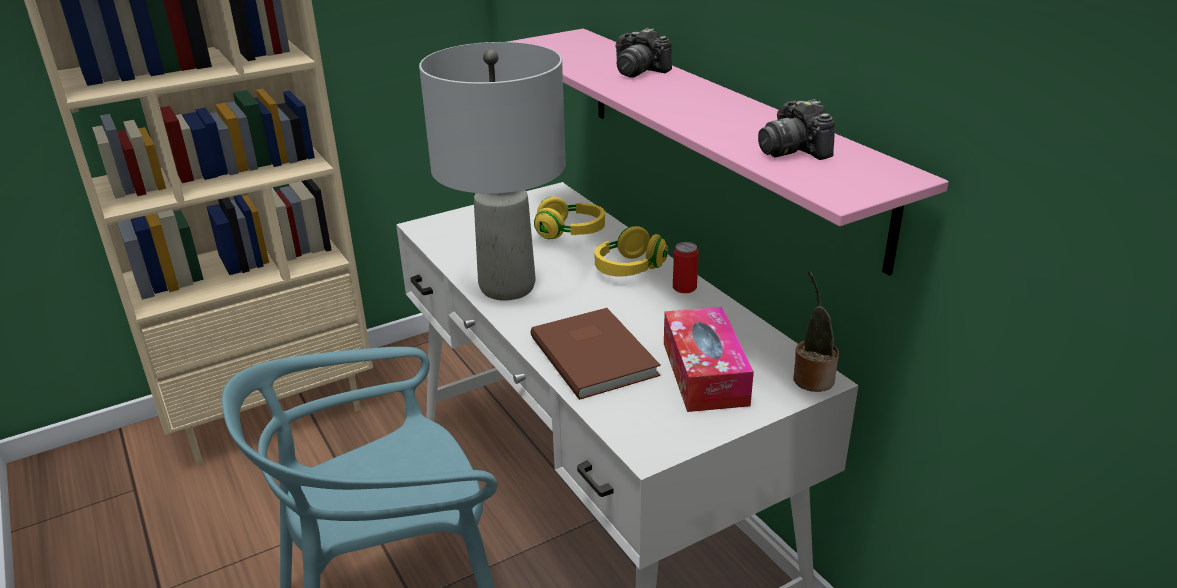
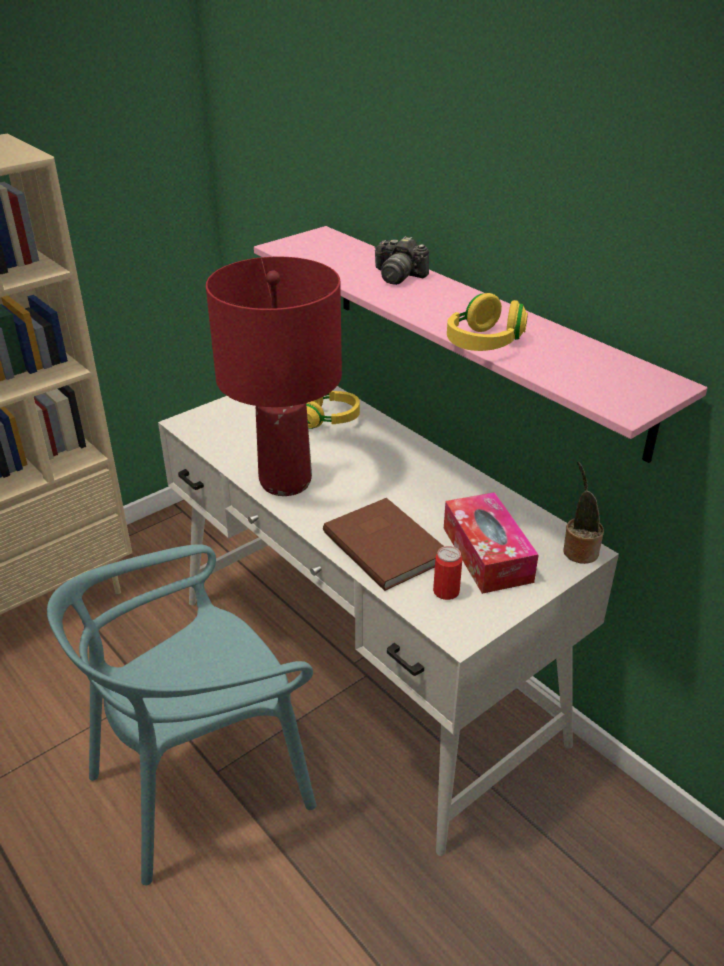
camera: 10 degrees left, 5 degrees up
grey table lamp [419,42,566,301] -> red table lamp [206,257,342,496]
yellow headphones [595,226,668,277] -> yellow headphones moved to [447,293,528,351]
can [673,242,699,293] -> can moved to [433,546,462,600]
camera [758,99,835,160] -> none

